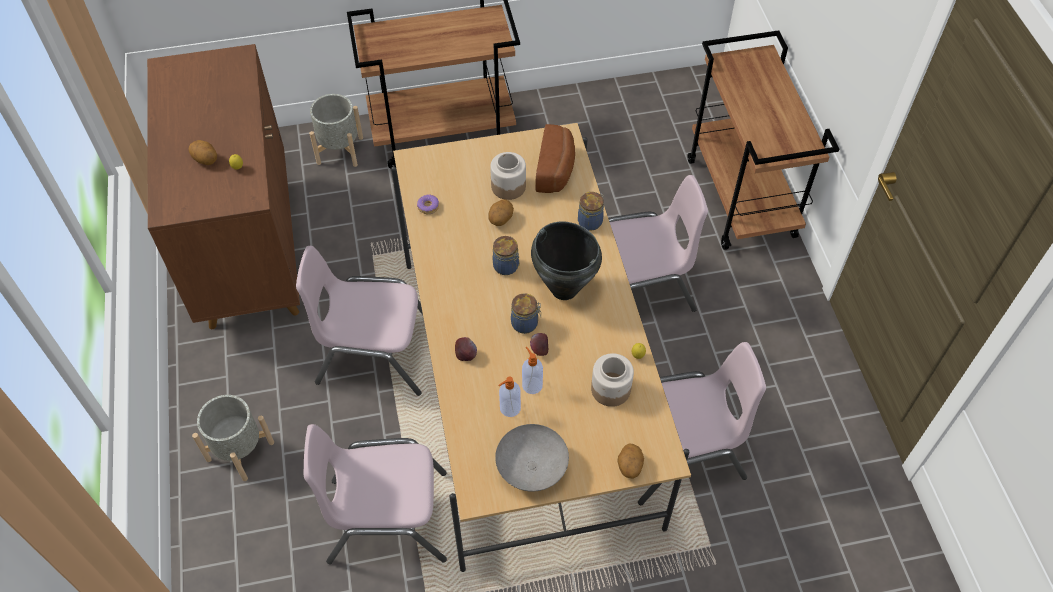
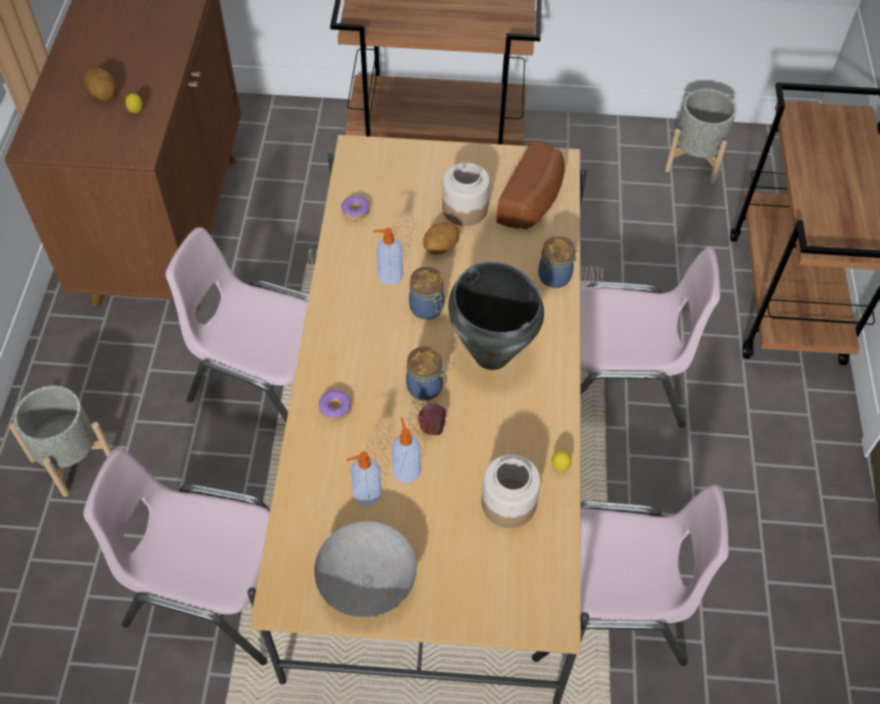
camera: 15 degrees right, 0 degrees up
grey planter [309,94,363,167] -> grey planter moved to [665,89,737,184]
apple [455,337,477,361] -> donut [319,390,351,421]
potato [617,444,644,479] -> none
none -> soap dispenser [373,228,403,285]

